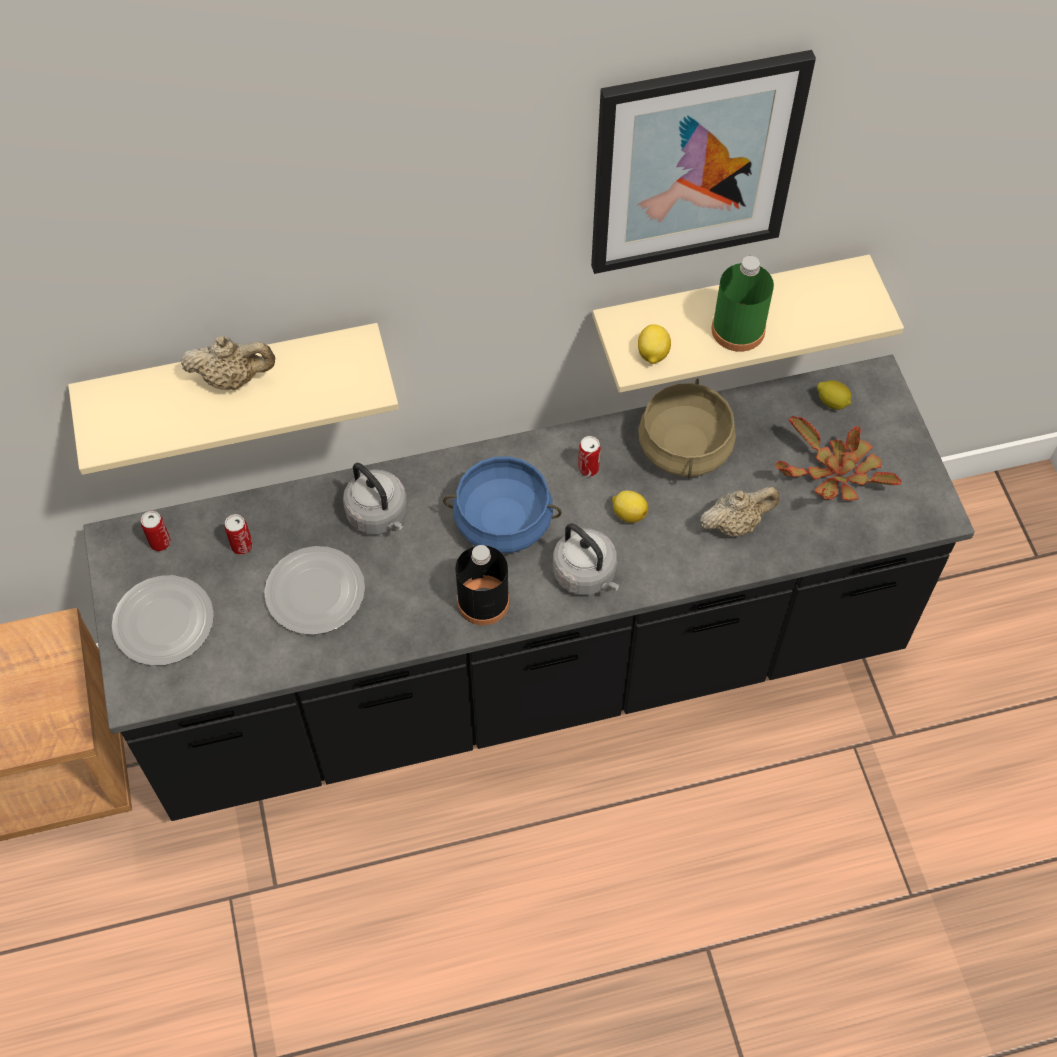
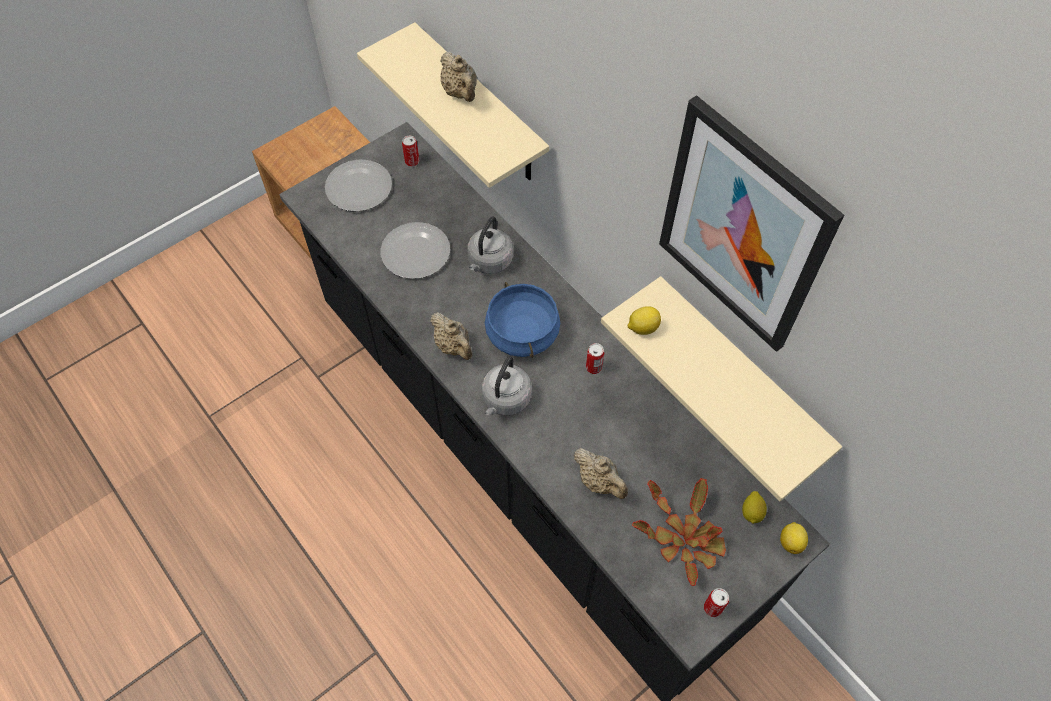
camera: 65 degrees right, 0 degrees up
can [225,514,253,555] -> can moved to [704,588,729,617]
black bottle [456,545,510,625] -> beige teapot [430,312,473,360]
lemon [612,490,648,523] -> lemon moved to [780,522,808,554]
beige cooking pot [638,379,736,478] -> none
green bottle [711,256,774,352] -> none

